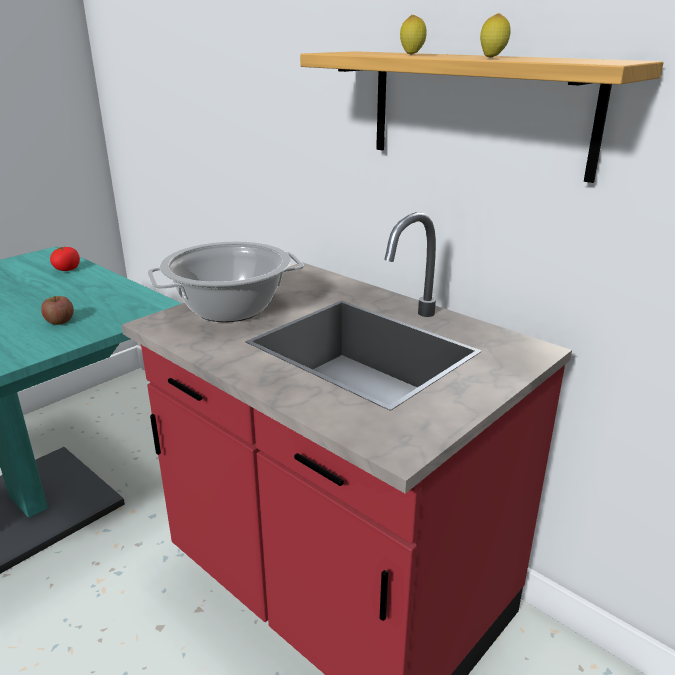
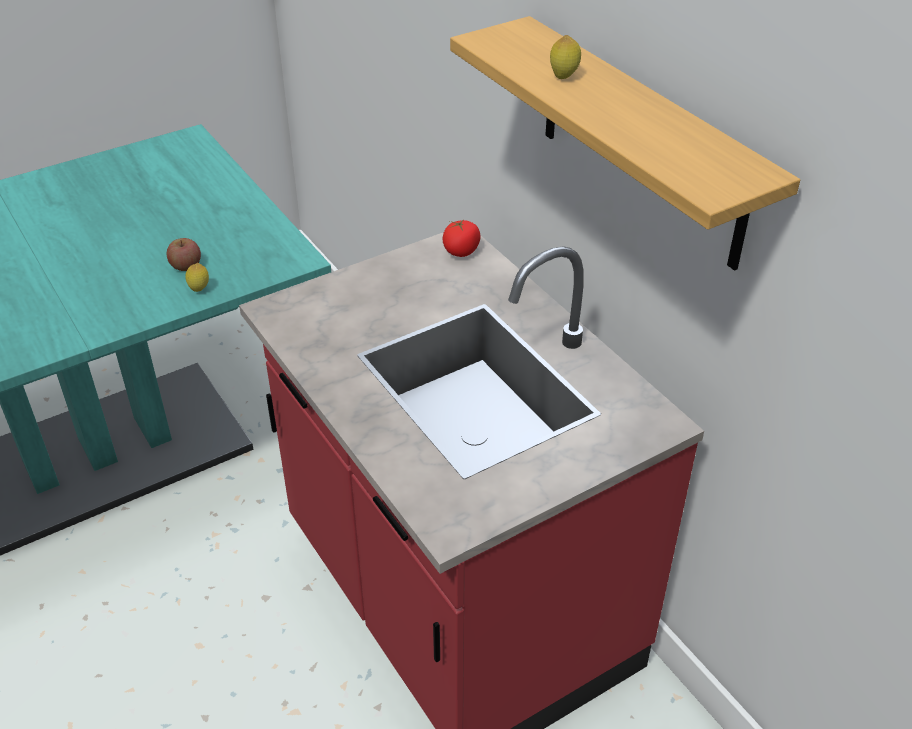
camera: 15 degrees right, 15 degrees up
tomato [50,246,80,271] -> tomato moved to [443,219,480,257]
cooking pot [148,241,304,322] -> none
lemon [480,13,511,58] -> lemon moved to [185,263,209,292]

